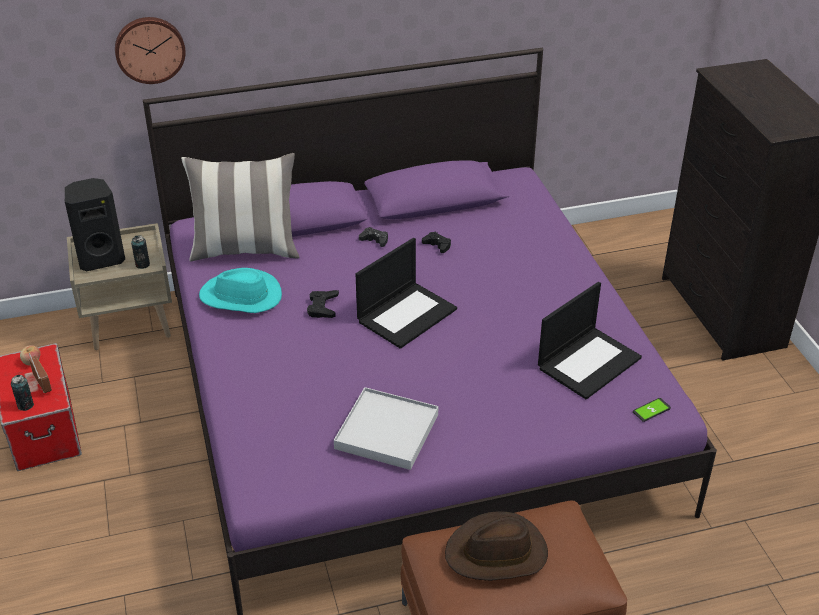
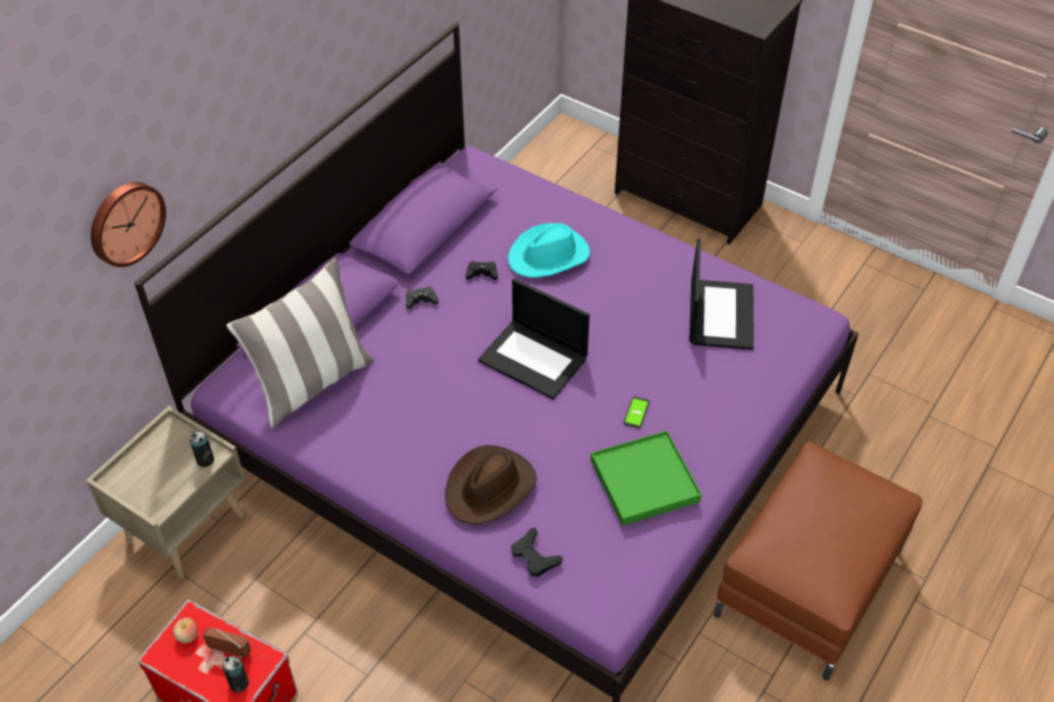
camera: 40 degrees left, 10 degrees up
black speaker [65,178,125,271] -> none
turquoise hat [199,268,282,313] -> turquoise hat moved to [508,223,590,278]
black game controller [307,290,339,318] -> black game controller moved to [511,528,563,577]
white tray [334,387,438,470] -> green tray [591,431,702,526]
laptop [356,238,457,349] -> laptop turned 120 degrees clockwise [478,278,590,399]
brown hat [445,511,548,581] -> brown hat moved to [445,445,536,525]
phone [633,398,671,422] -> phone moved to [623,396,650,428]

